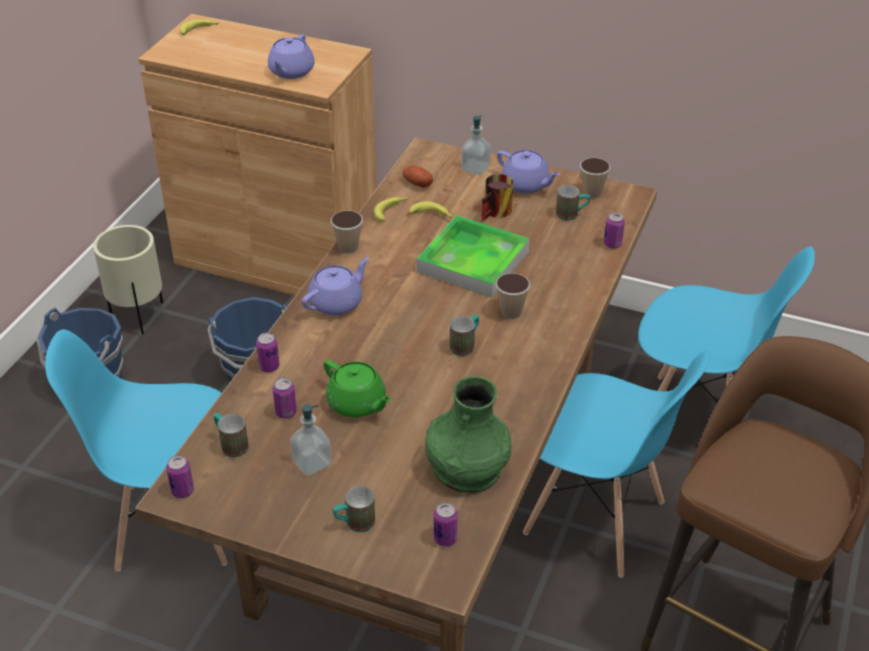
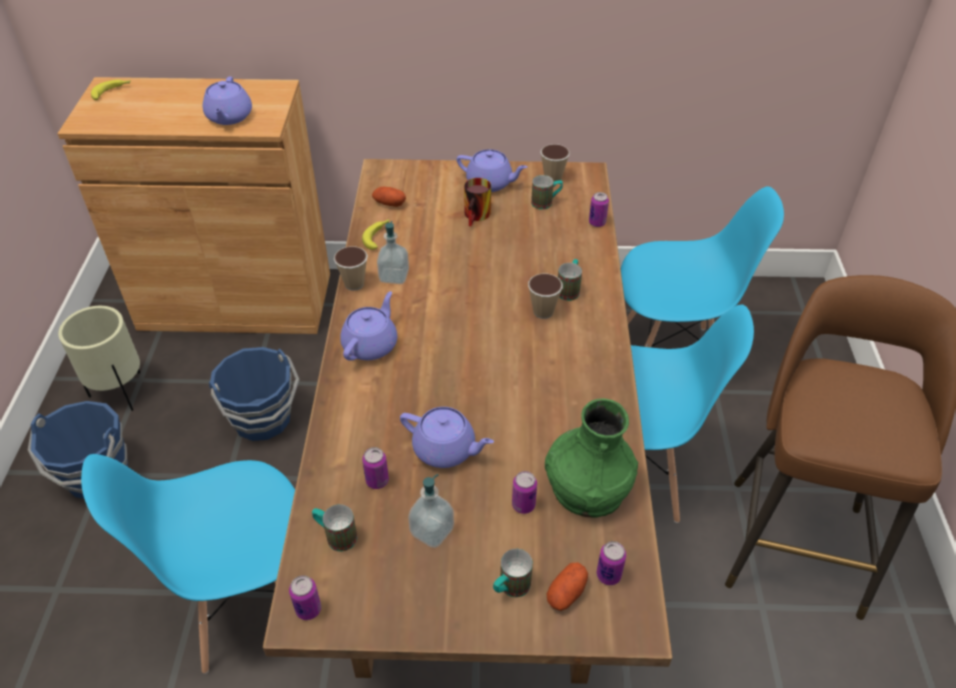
camera: 20 degrees left, 5 degrees up
can [256,333,280,372] -> can moved to [512,471,537,514]
green teapot [324,360,392,418] -> purple teapot [400,407,494,468]
banana [409,201,453,218] -> none
tray [417,215,530,298] -> none
mug [450,315,479,356] -> mug moved to [558,259,582,301]
soap dispenser [461,116,491,175] -> soap dispenser moved to [377,221,409,284]
none -> potato [546,562,588,611]

